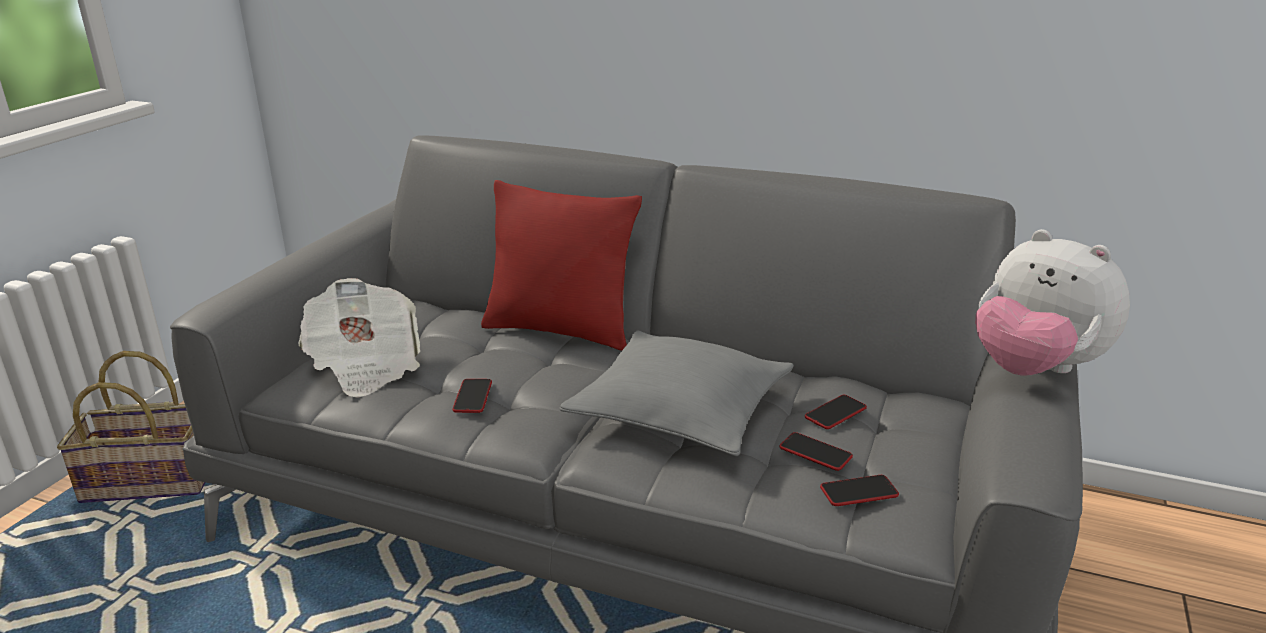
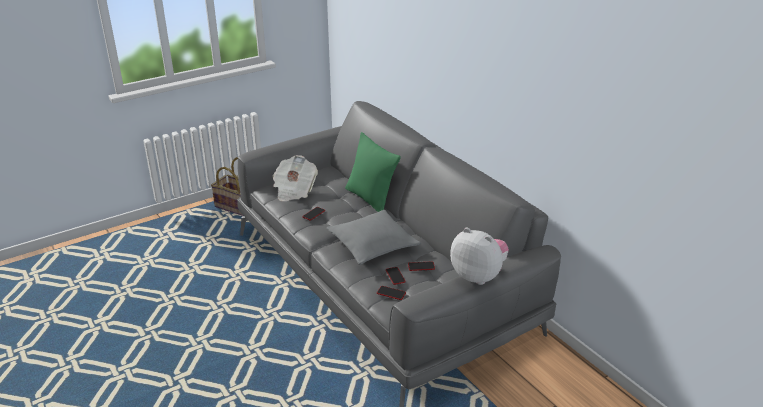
camera: 35 degrees right, 5 degrees up
red pillow [481,180,642,351] -> green pillow [345,132,401,212]
plush toy [975,229,1130,376] -> plush toy turned 135 degrees clockwise [450,228,509,285]

